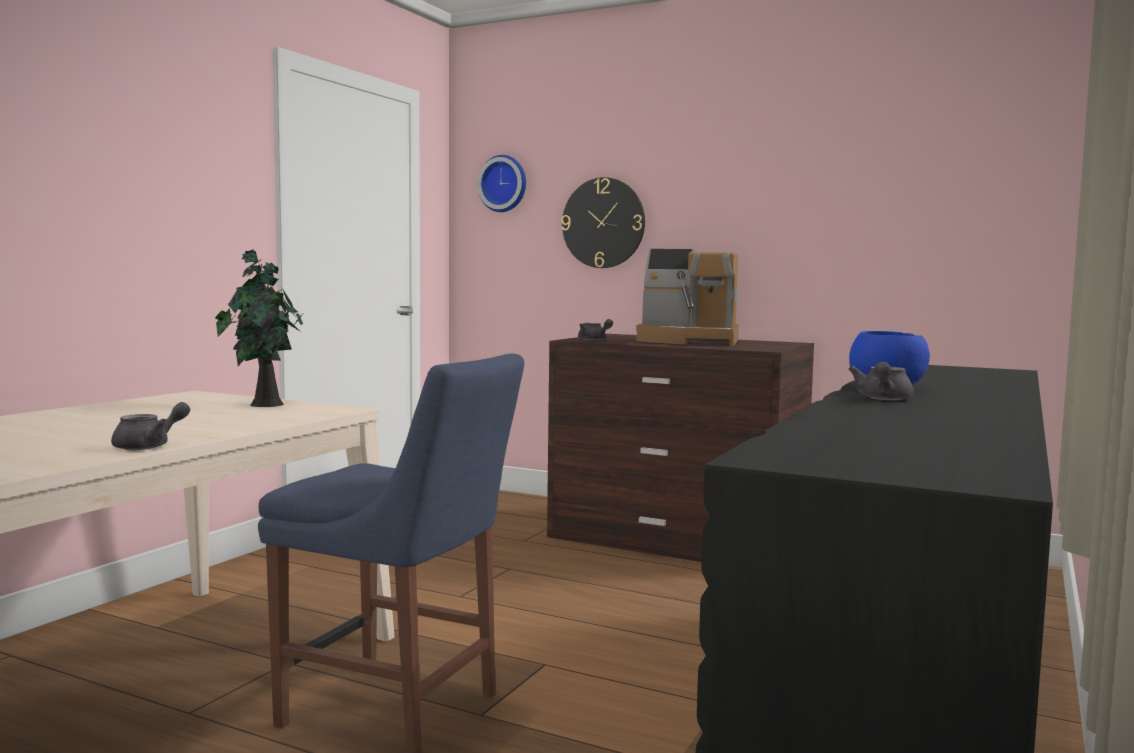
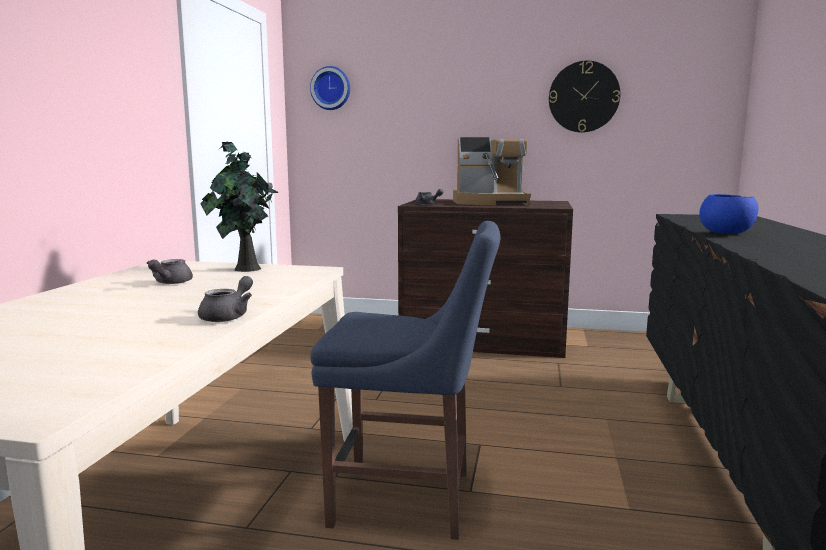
camera: 15 degrees left, 5 degrees up
wall clock [561,177,645,268] -> wall clock moved to [549,61,620,133]
grey teapot [849,362,914,400] -> grey teapot moved to [147,259,193,284]

